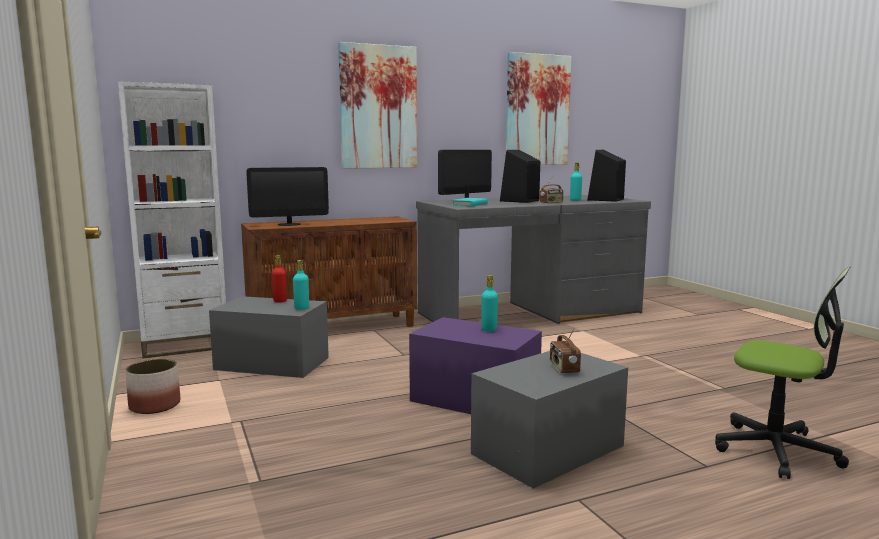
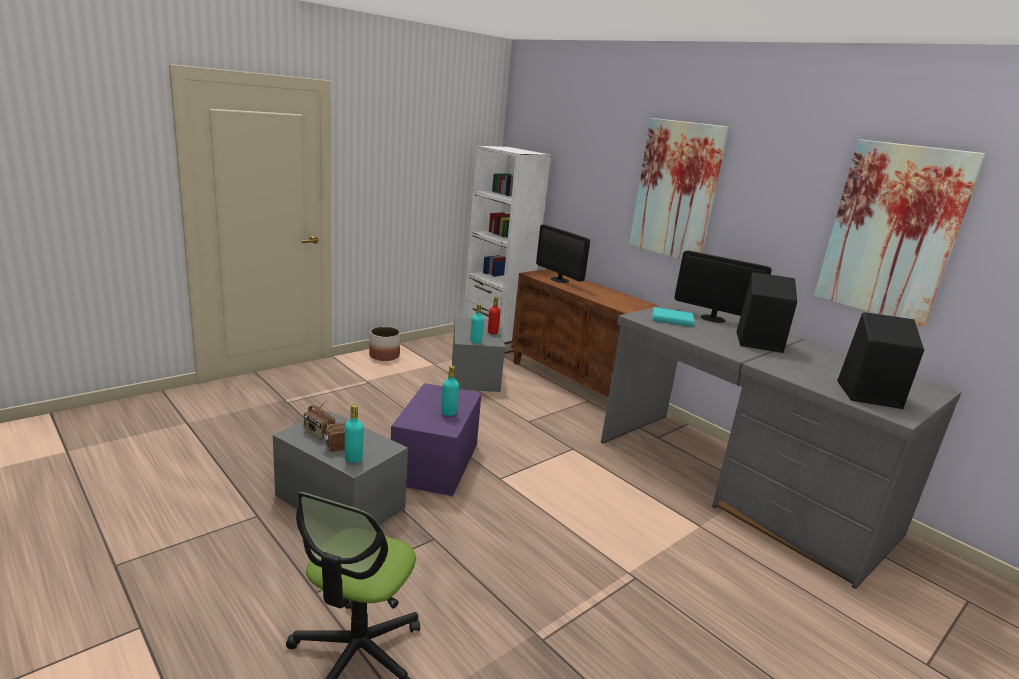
camera: 70 degrees right, 10 degrees up
radio [540,178,563,204] -> radio moved to [304,400,335,439]
turquoise bottle [570,163,582,201] -> turquoise bottle moved to [345,405,364,463]

